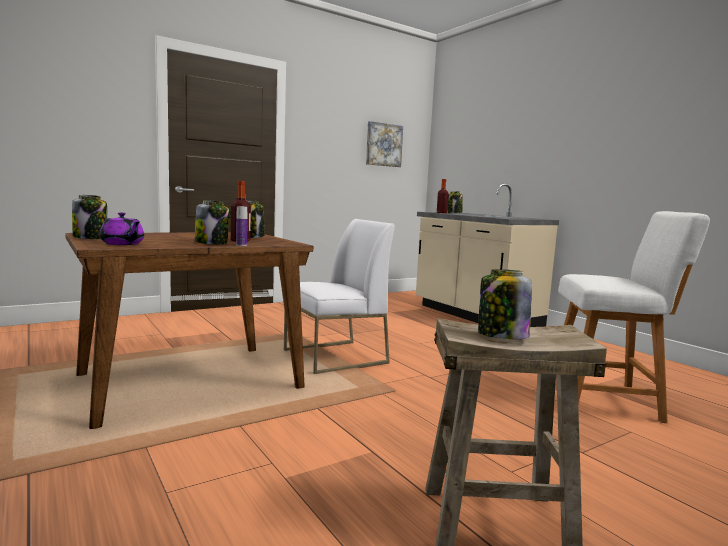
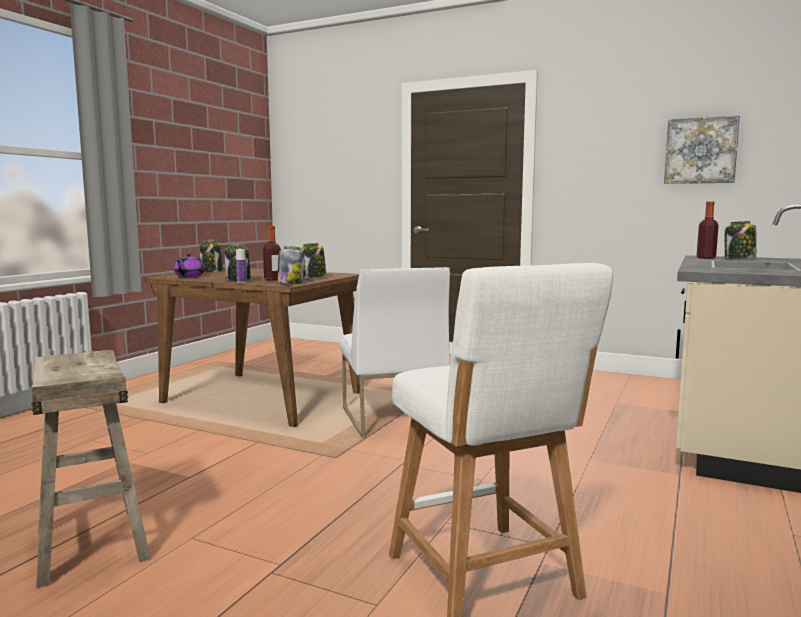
camera: 60 degrees right, 0 degrees up
white chair [284,219,395,374] -> white chair turned 45 degrees clockwise [340,267,450,438]
jar [478,269,532,339] -> jar moved to [277,246,304,284]

